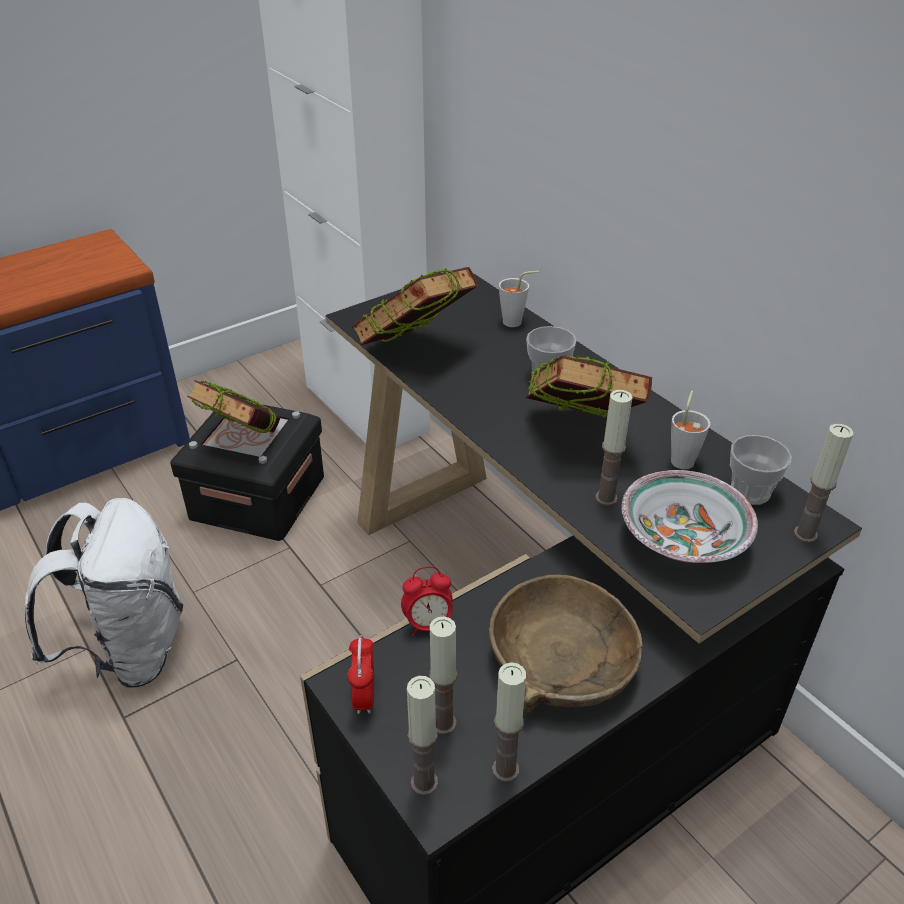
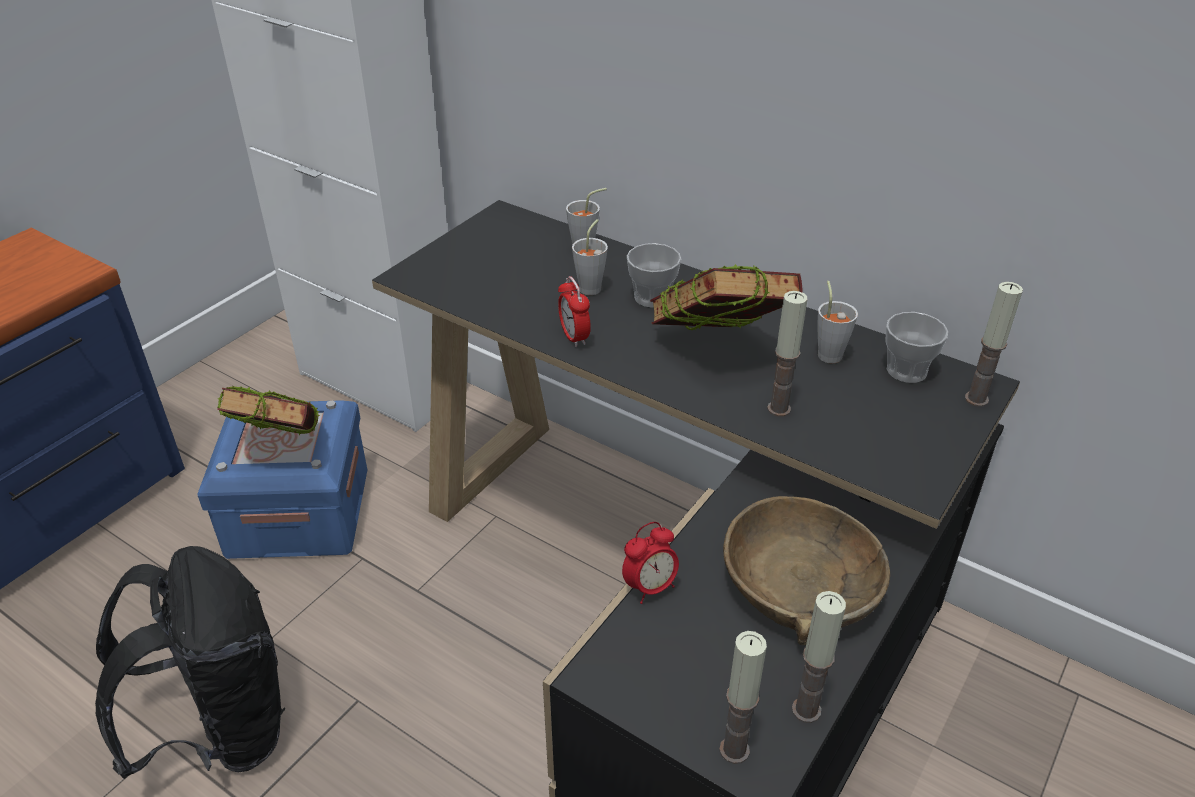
camera: 20 degrees left, 0 degrees up
white backpack [25,498,183,688] -> black backpack [95,546,285,779]
black storage box [170,405,324,541] -> blue storage box [197,400,367,559]
alarm clock [347,635,374,714] -> alarm clock moved to [558,276,591,347]
book [351,267,478,346] -> none
candle [429,616,457,735] -> none
bowl [621,470,758,563] -> none
none -> grey cup [572,219,608,295]

